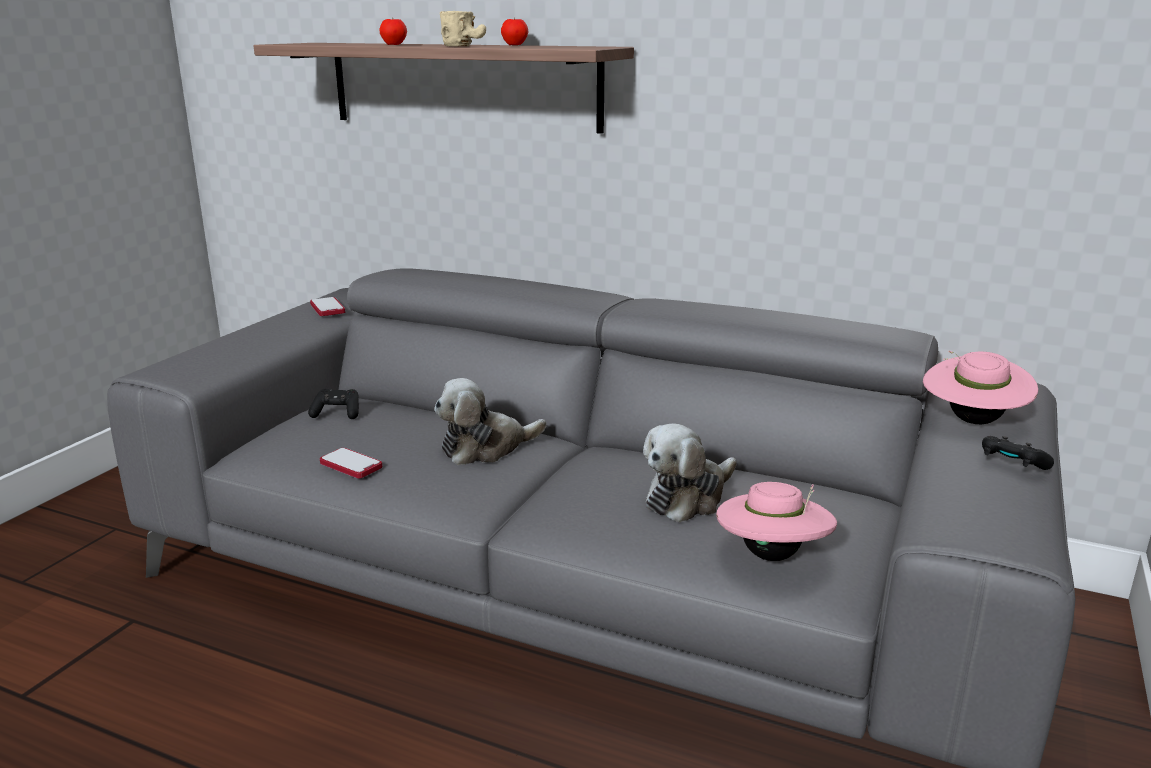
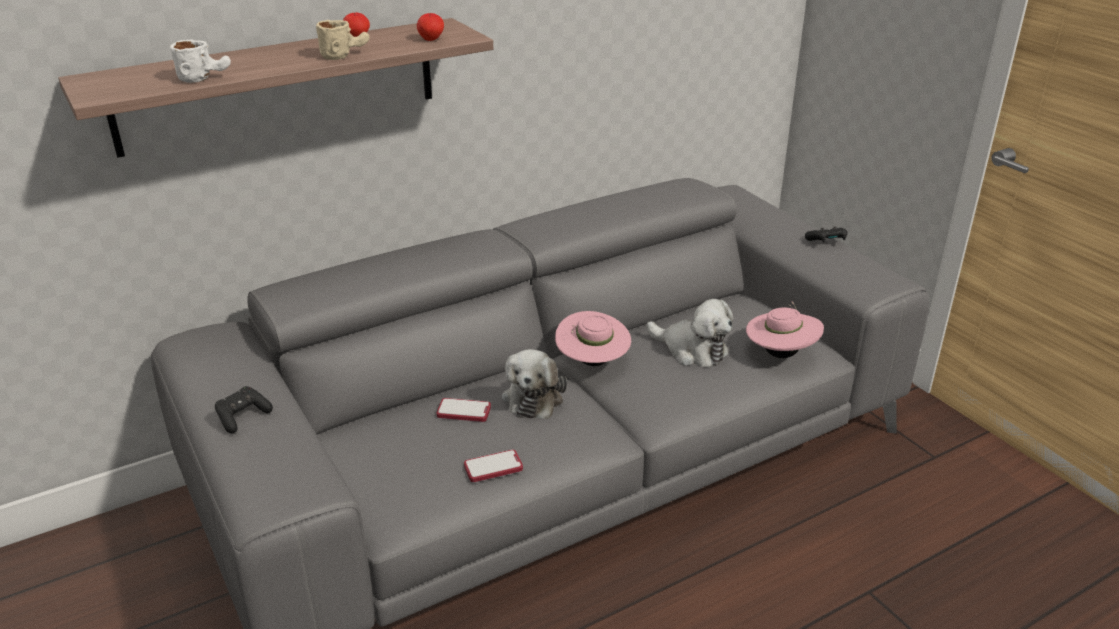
camera: 55 degrees left, 10 degrees up
black game controller [308,389,359,419] -> black game controller moved to [215,386,273,433]
phone [310,297,345,316] -> phone moved to [437,398,491,422]
apple [379,19,407,45] -> apple moved to [417,13,444,41]
plush toy [643,423,737,522] -> plush toy turned 45 degrees counterclockwise [647,299,733,367]
pink hat [923,351,1038,424] -> pink hat moved to [555,311,631,366]
none -> white mug [170,39,231,83]

